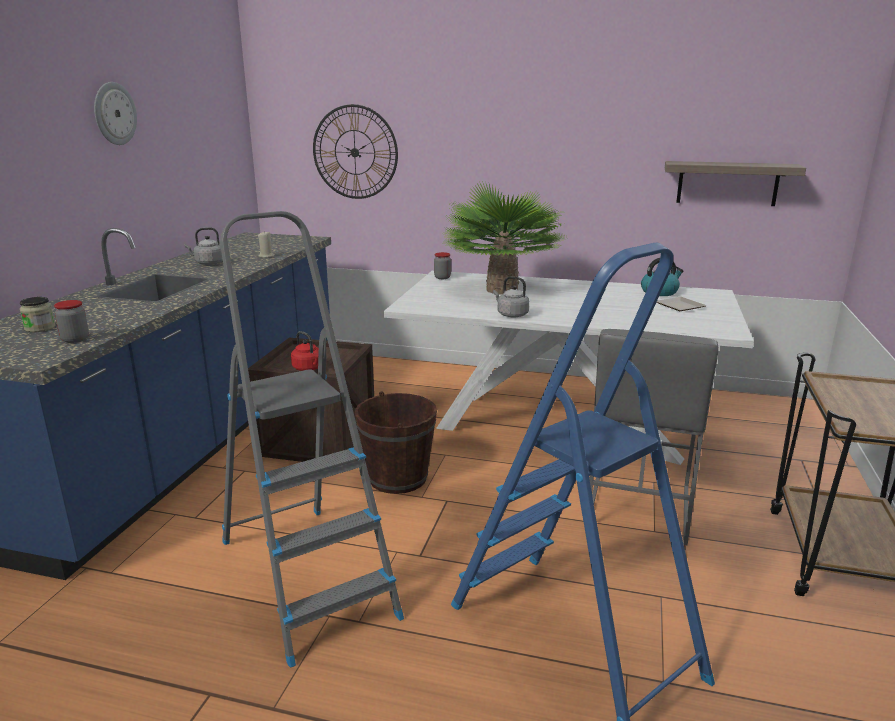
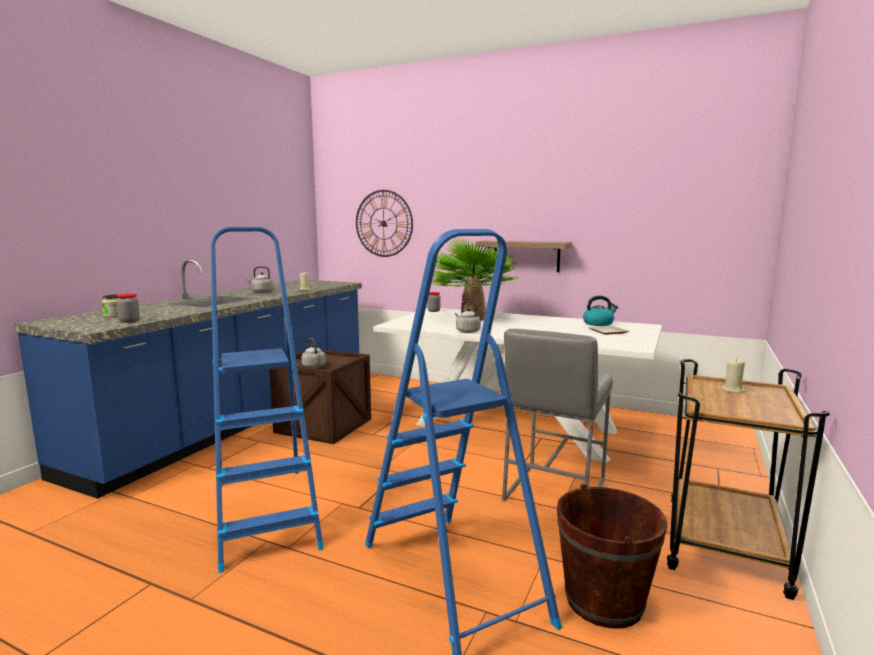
camera: 10 degrees right, 10 degrees down
wall clock [94,82,137,145] -> none
grey step ladder [220,211,404,667] -> blue step ladder [211,227,323,573]
red kettle [291,331,319,371] -> grey kettle [302,338,326,368]
brown bucket [355,391,437,494] -> brown bucket moved to [557,484,668,628]
shelf [665,161,806,206] -> shelf moved to [476,241,572,272]
none -> beige candle [722,359,746,393]

